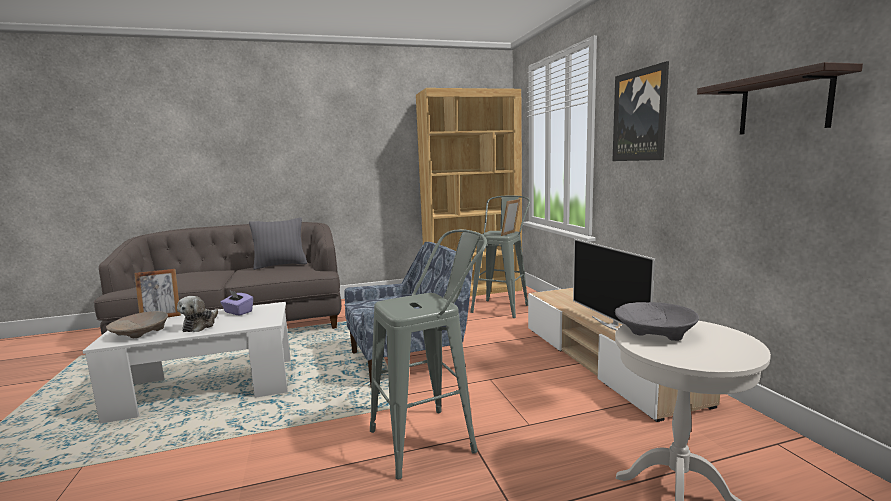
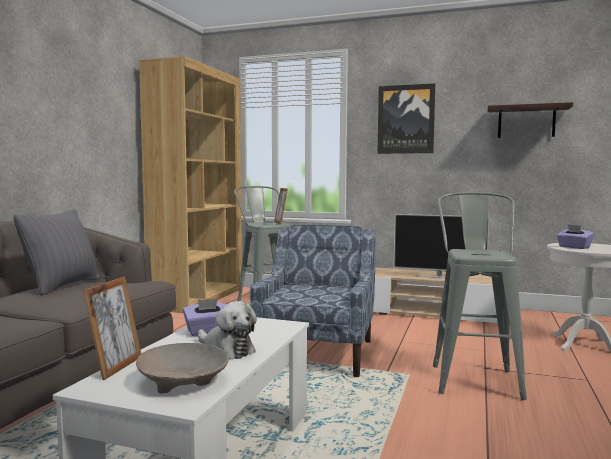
camera: 55 degrees left, 5 degrees down
grey bowl [615,302,699,341] -> purple tissue box [557,224,594,249]

